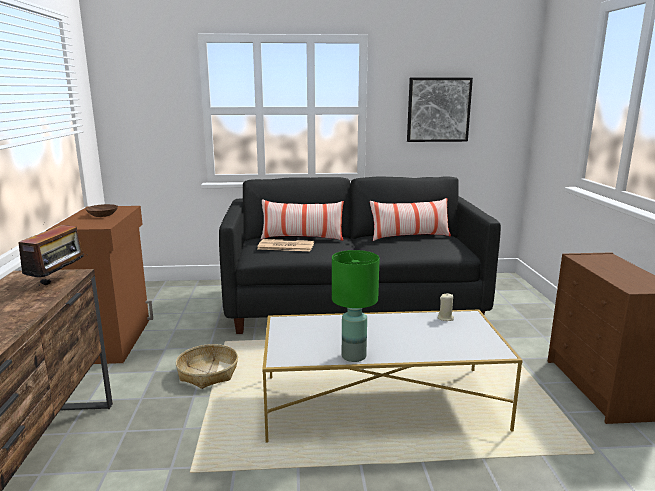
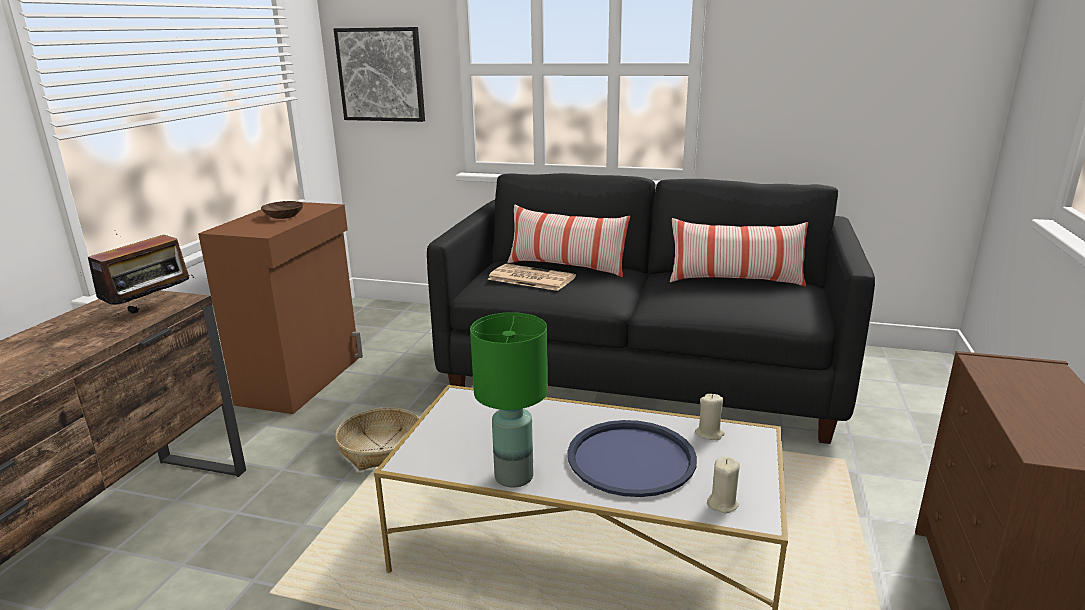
camera: 20 degrees right, 5 degrees up
picture [407,78,473,142] -> picture moved to [334,27,425,122]
none -> blue tray [567,420,697,497]
none -> beige candle [707,456,740,513]

